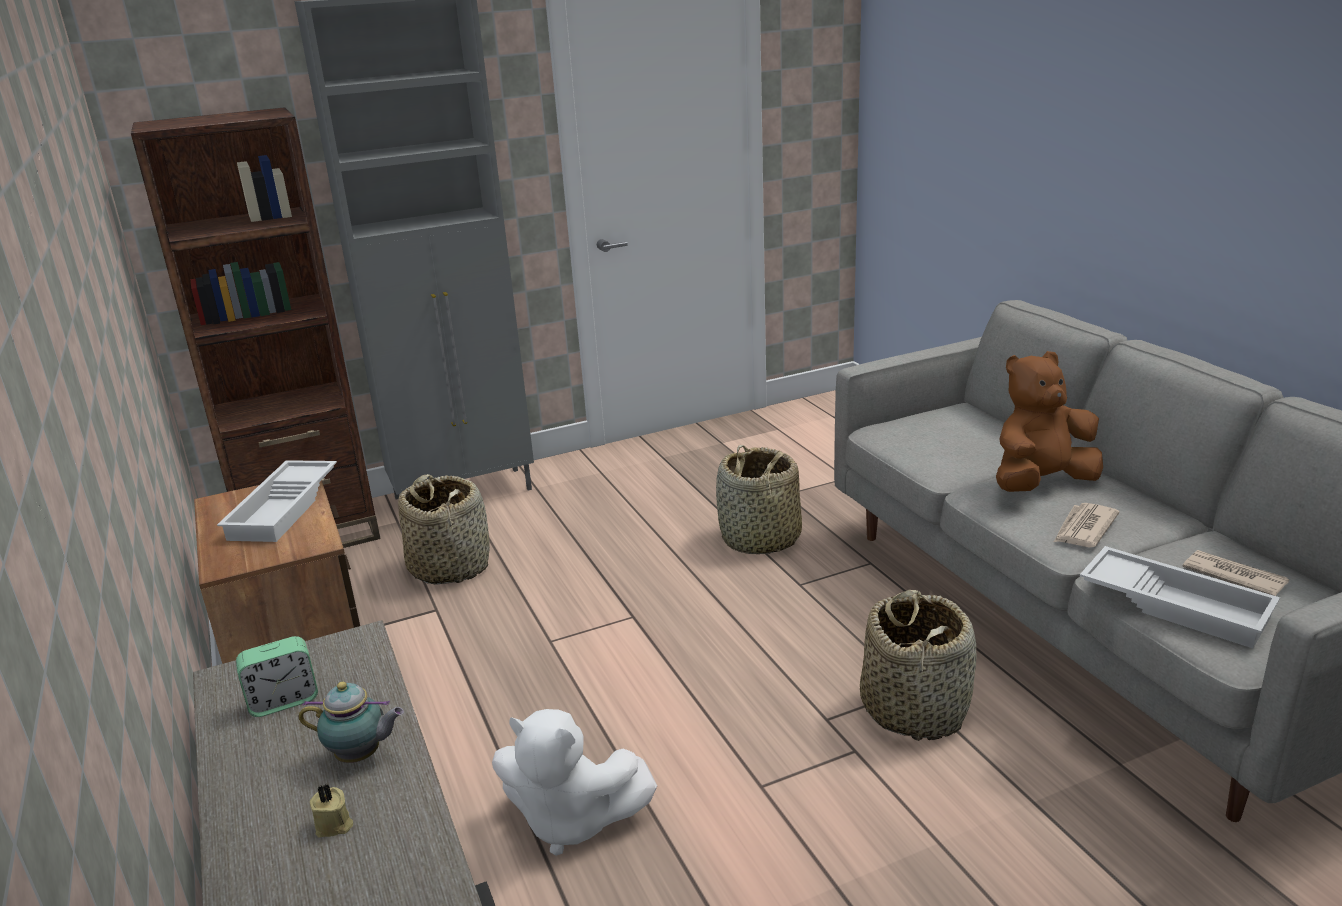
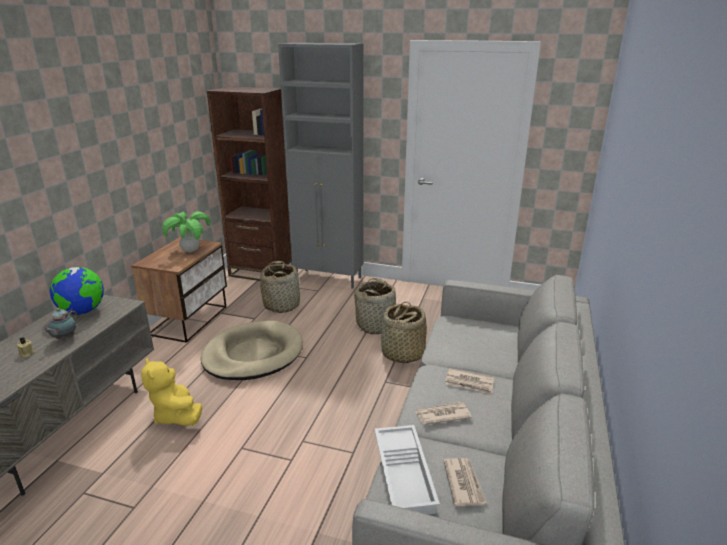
camera: 40 degrees right, 0 degrees up
white tray [217,460,337,542] -> potted plant [162,211,211,253]
alarm clock [236,636,318,717] -> globe [50,267,104,315]
teapot [299,681,404,763] -> teapot turned 60 degrees clockwise [43,308,77,340]
white plush toy [492,709,657,856] -> yellow plush toy [141,358,202,426]
basket [860,590,977,741] -> basket moved to [354,278,400,334]
brown plush toy [996,351,1103,492] -> newspaper [445,368,494,394]
none -> beige dog bed [201,321,303,380]

